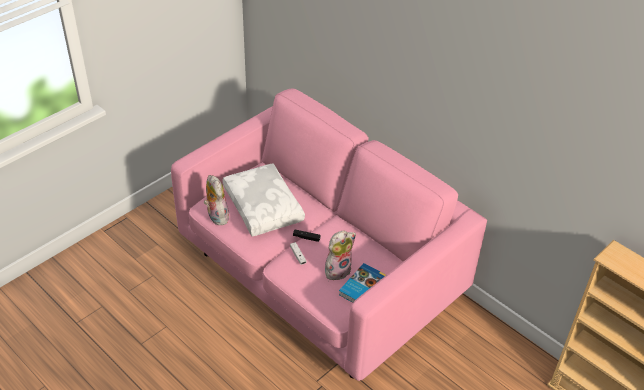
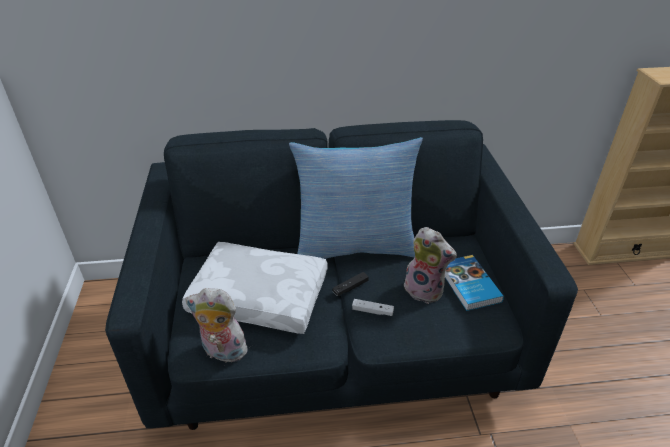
camera: 50 degrees left, 5 degrees down
pink sofa [171,88,487,381] -> blue sofa [105,120,578,430]
plush toy [325,230,356,280] -> plush toy turned 120 degrees clockwise [404,227,457,304]
none -> pillow [289,137,423,259]

